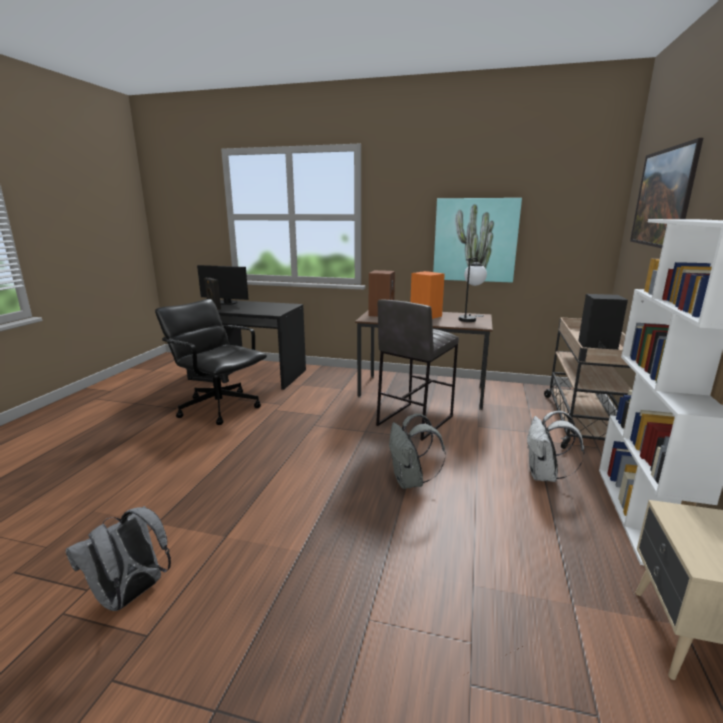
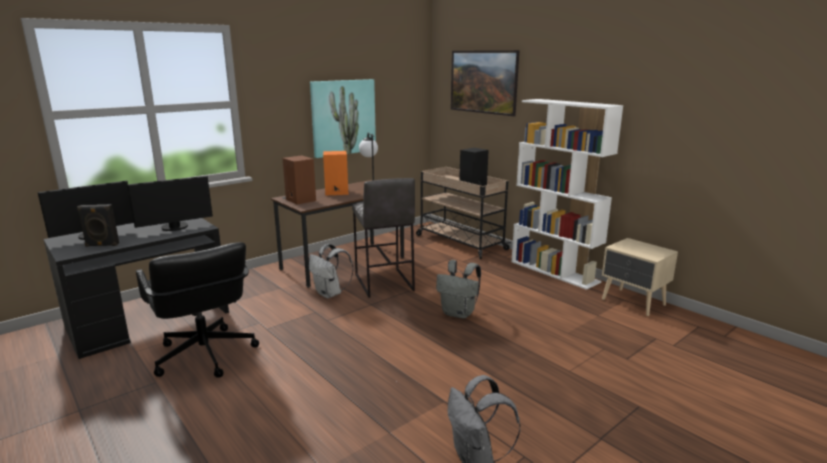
camera: 55 degrees left, 0 degrees up
black office chair [155,299,267,425] -> black office chair turned 105 degrees counterclockwise [136,242,259,378]
white backpack [527,411,585,482] -> white backpack moved to [309,244,354,298]
none -> monitor [127,176,213,231]

